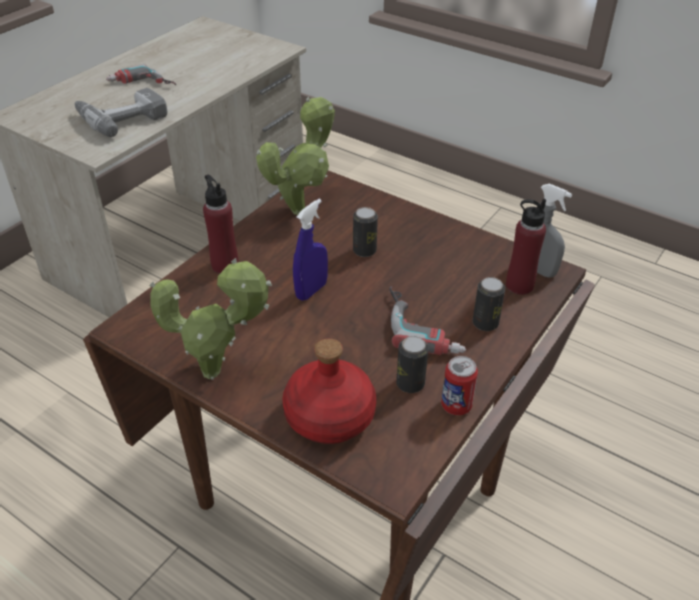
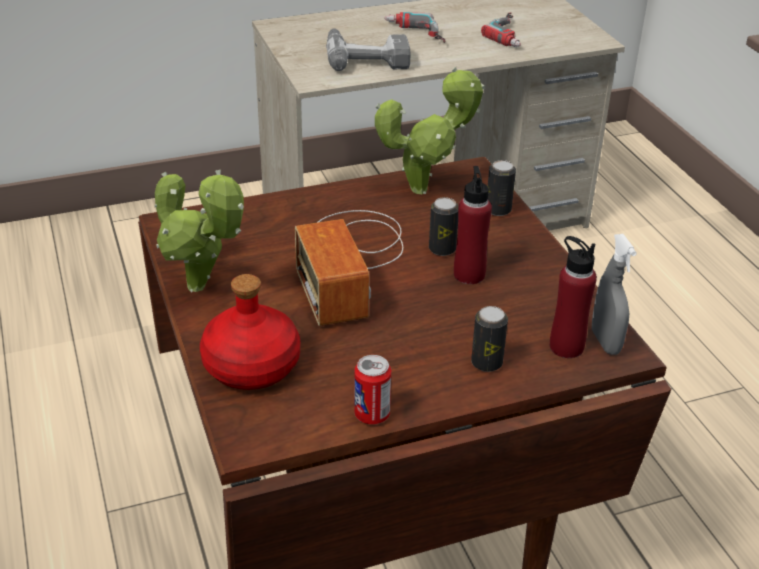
camera: 35 degrees right, 5 degrees down
red bottle [203,175,238,273] -> red bottle moved to [454,166,492,284]
blue spray bottle [293,199,328,301] -> radio [295,210,403,326]
power drill [389,286,466,355] -> power drill moved to [481,12,521,47]
can [396,336,429,393] -> can moved to [488,160,516,216]

